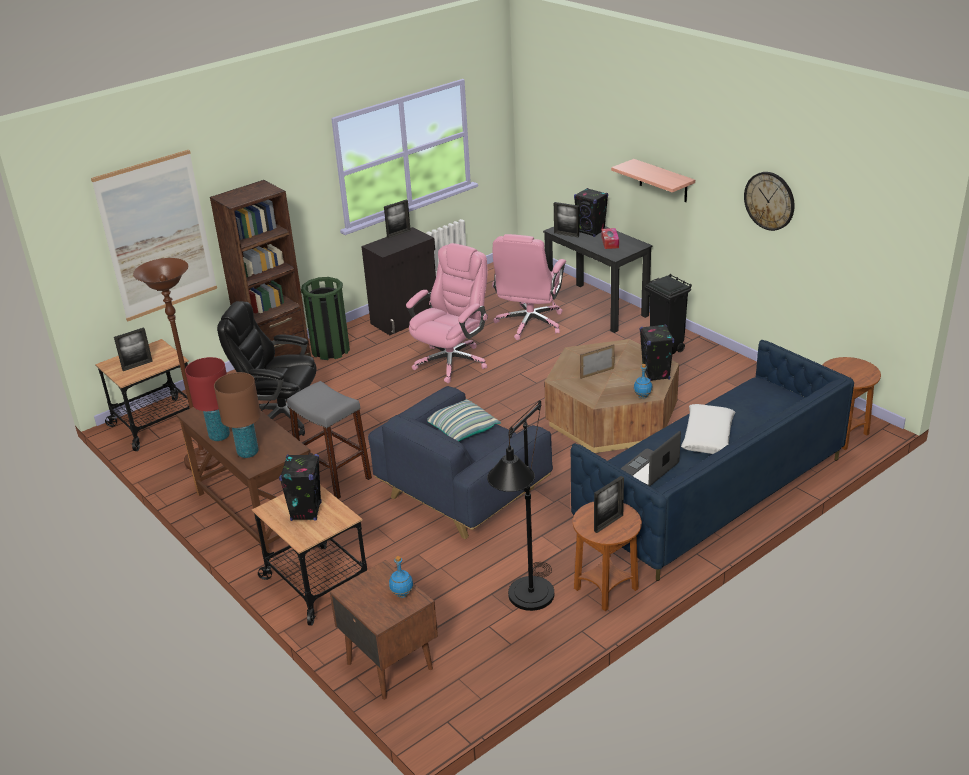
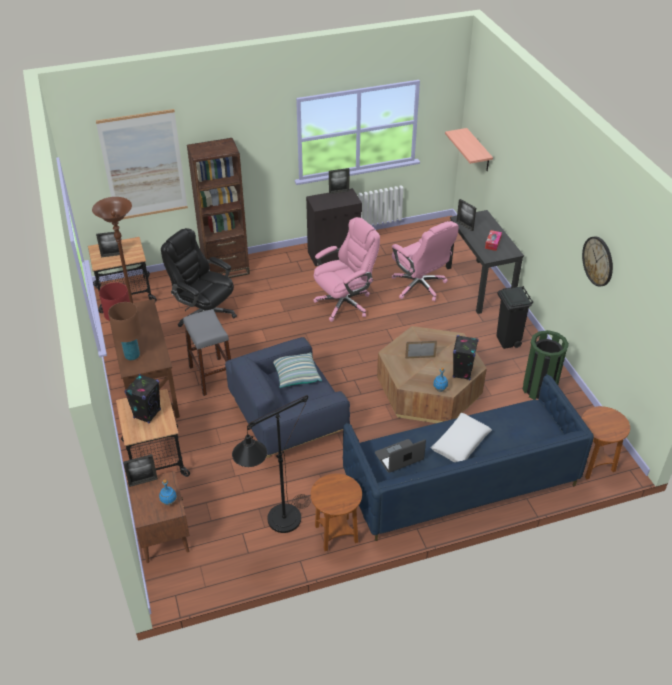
camera: 20 degrees right, 10 degrees up
green trash can [301,277,350,360] -> green trash can moved to [523,330,569,400]
pink office chair [492,234,566,340] -> pink office chair turned 75 degrees counterclockwise [392,221,459,301]
black speaker [574,188,608,237] -> none
picture frame [594,476,624,533] -> picture frame moved to [123,454,158,487]
shelf [611,159,695,202] -> shelf moved to [445,128,493,171]

